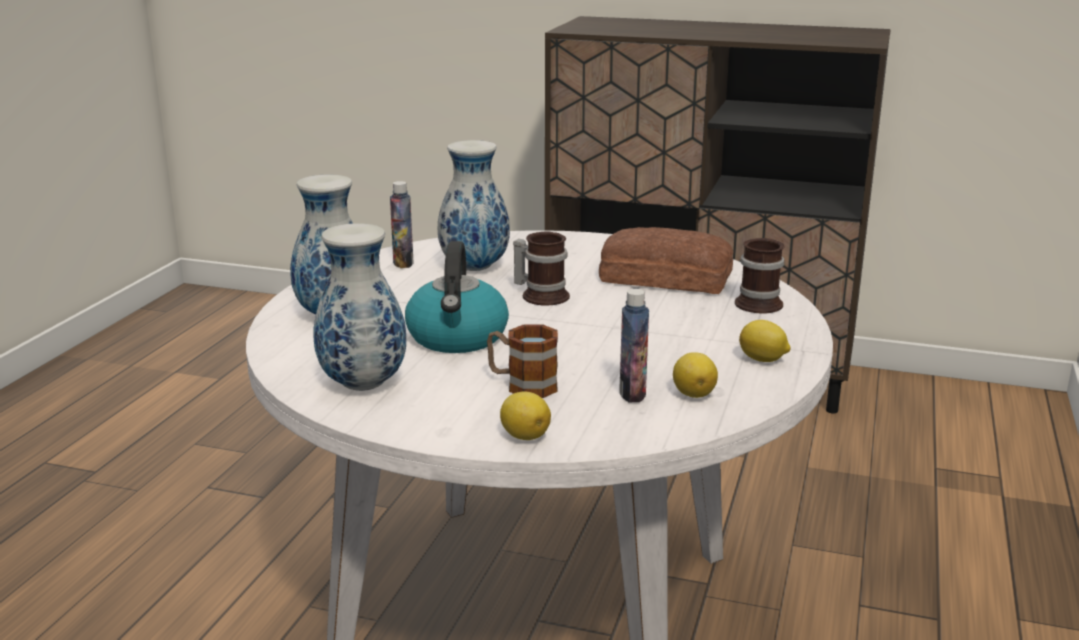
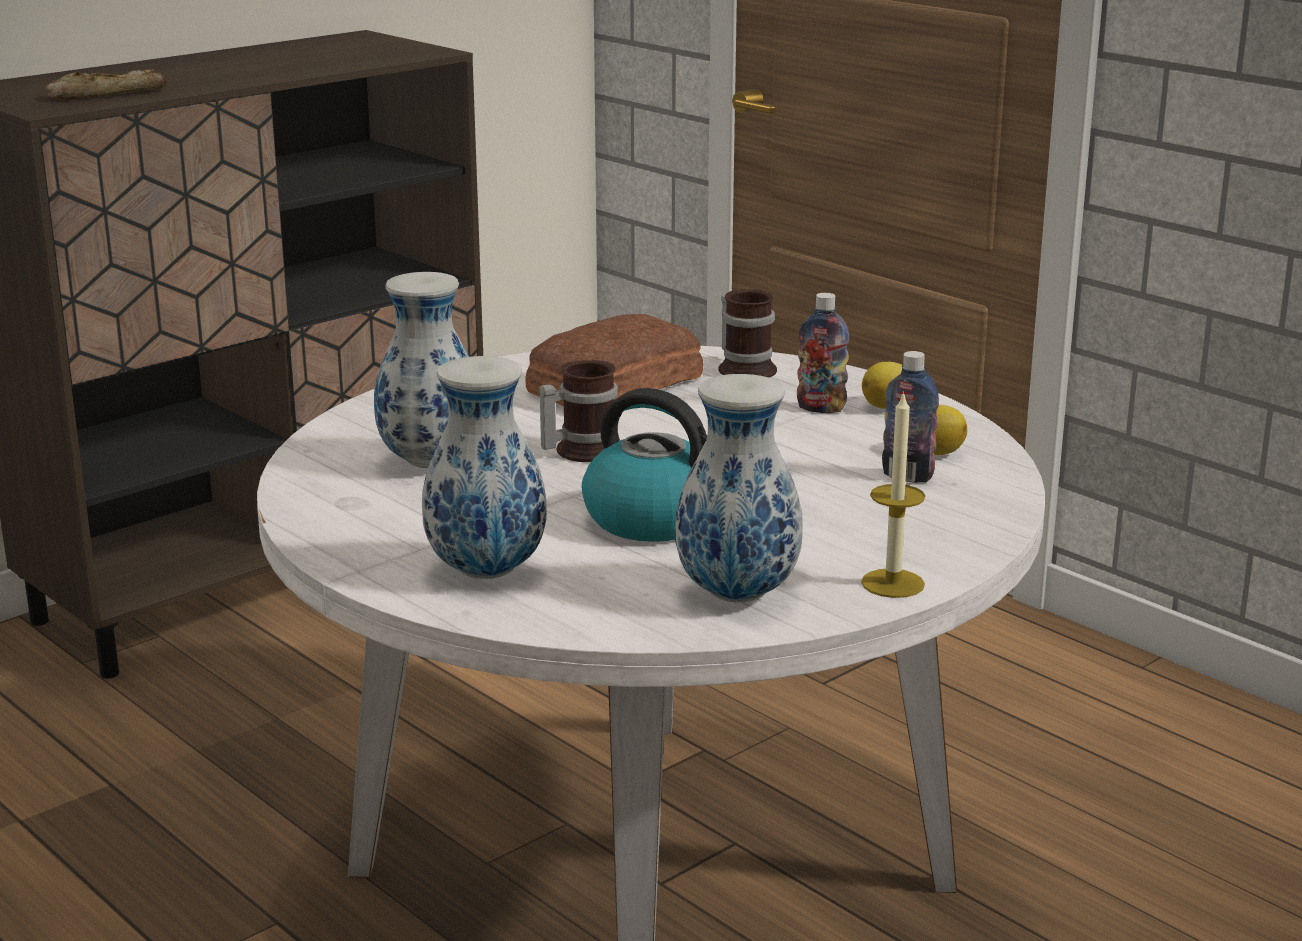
camera: 60 degrees left, 0 degrees up
bottle [390,181,414,268] -> bottle moved to [797,293,849,413]
mug [487,325,558,398] -> none
lemon [500,391,551,440] -> none
none -> bread [45,70,167,100]
none -> candle [861,391,925,598]

